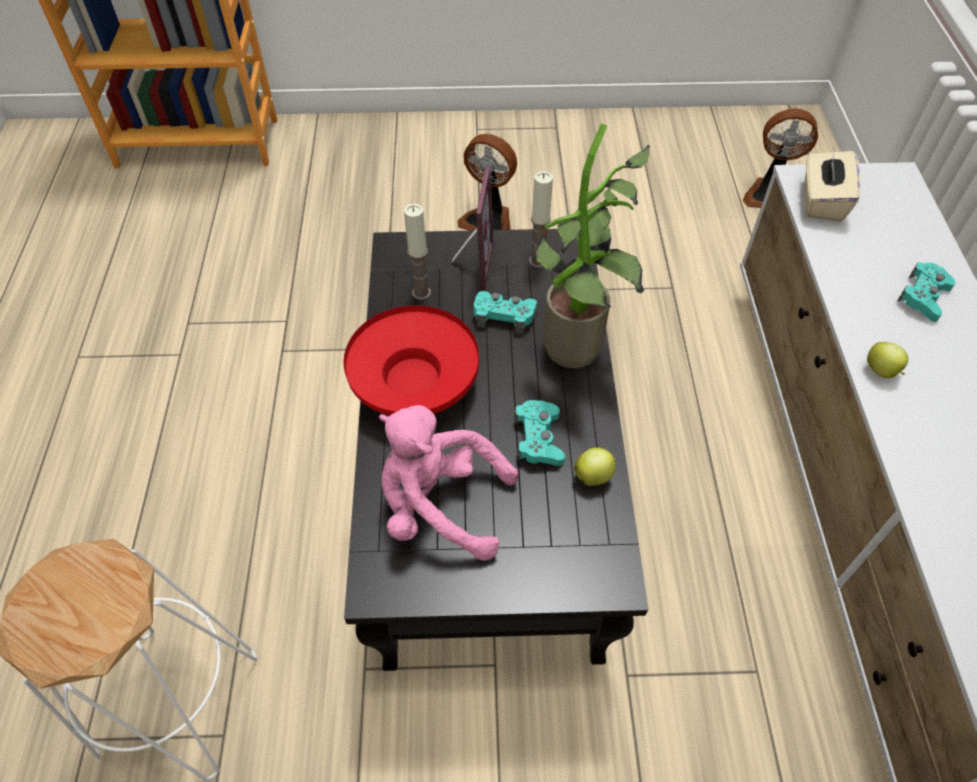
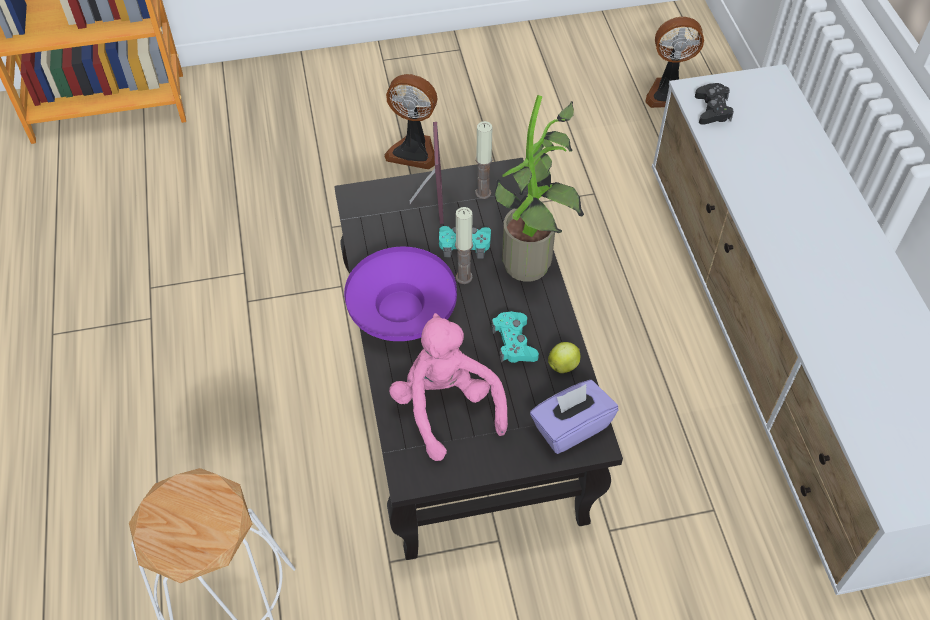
camera: 10 degrees left, 0 degrees up
red bowl [344,305,479,416] -> purple bowl [344,247,457,341]
pink plush toy [379,405,518,561] -> pink plush toy turned 60 degrees clockwise [389,313,508,461]
candle [404,204,431,300] -> candle moved to [455,207,473,284]
beige tissue box [805,146,861,221] -> black game controller [695,83,734,124]
apple [867,342,908,378] -> none
turquoise game controller [897,262,955,322] -> none
none -> purple tissue box [530,380,619,454]

